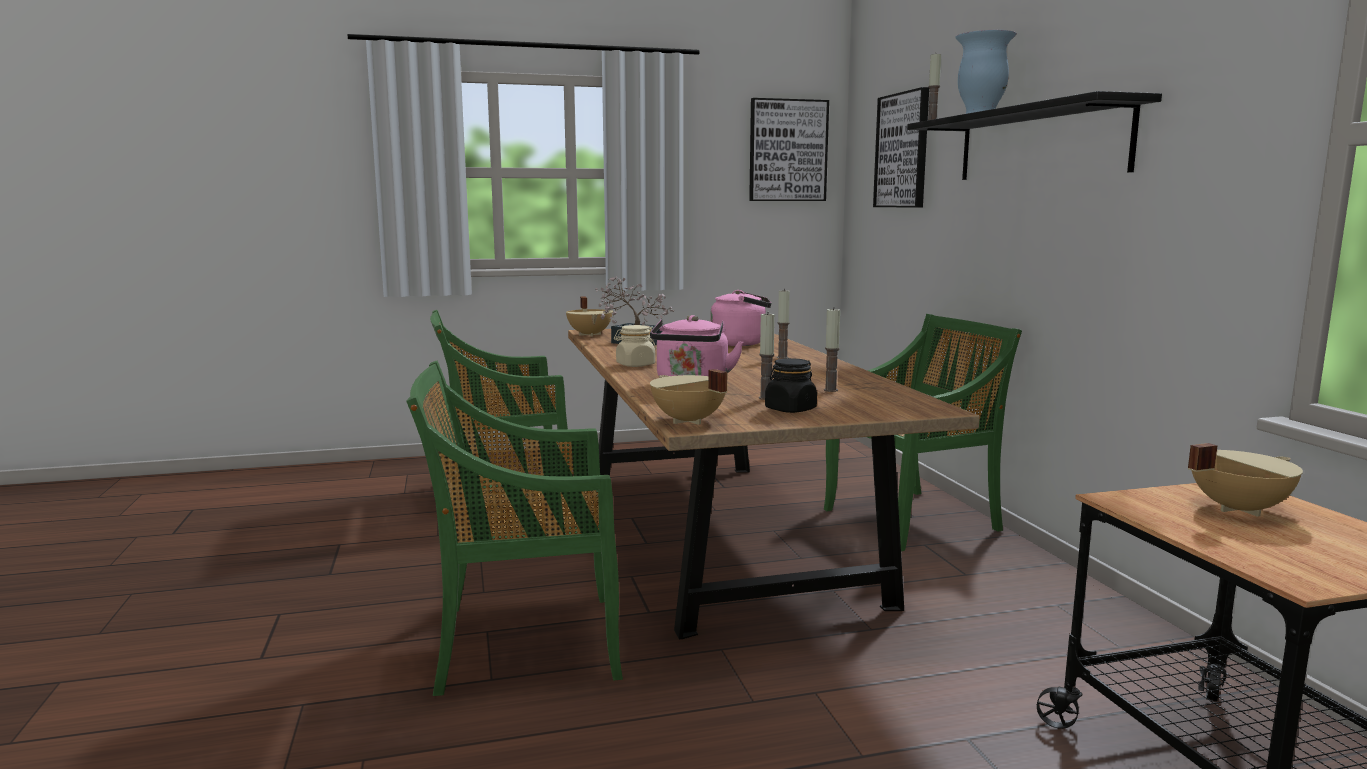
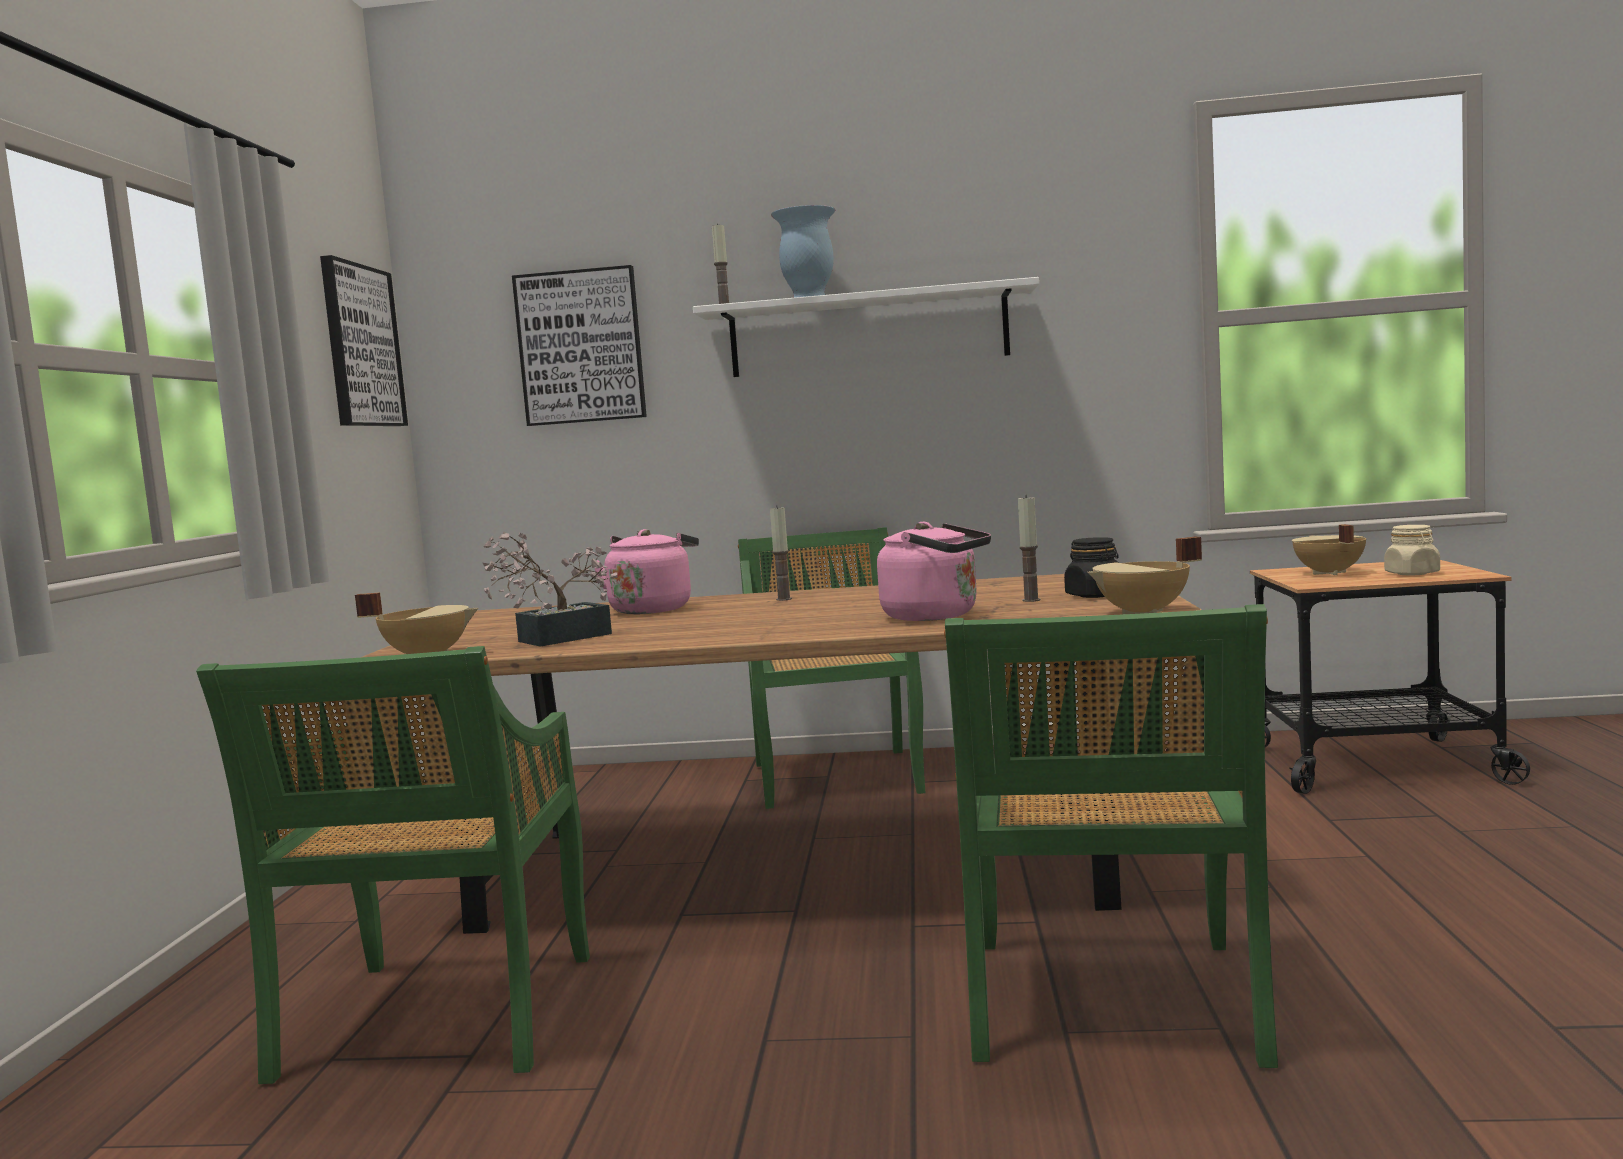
camera: 70 degrees left, 5 degrees down
beige jar [614,325,656,367] -> beige jar moved to [1384,525,1440,576]
candle [824,308,840,392] -> none
black shelf [907,91,1162,180] -> white shelf [693,277,1039,377]

